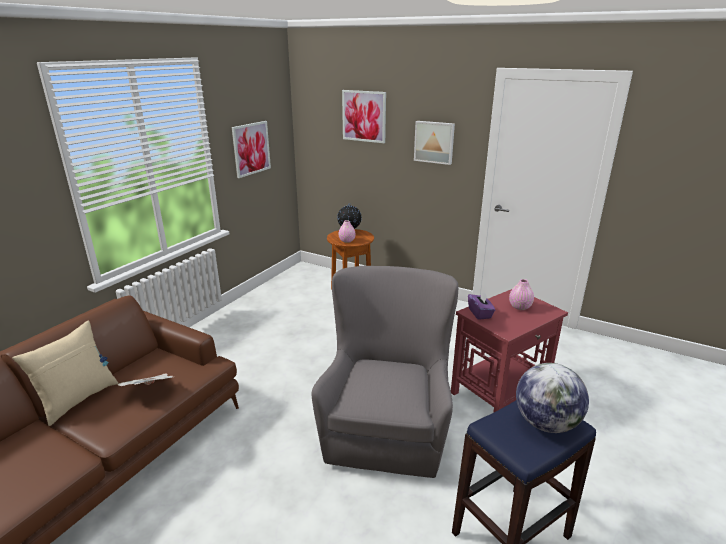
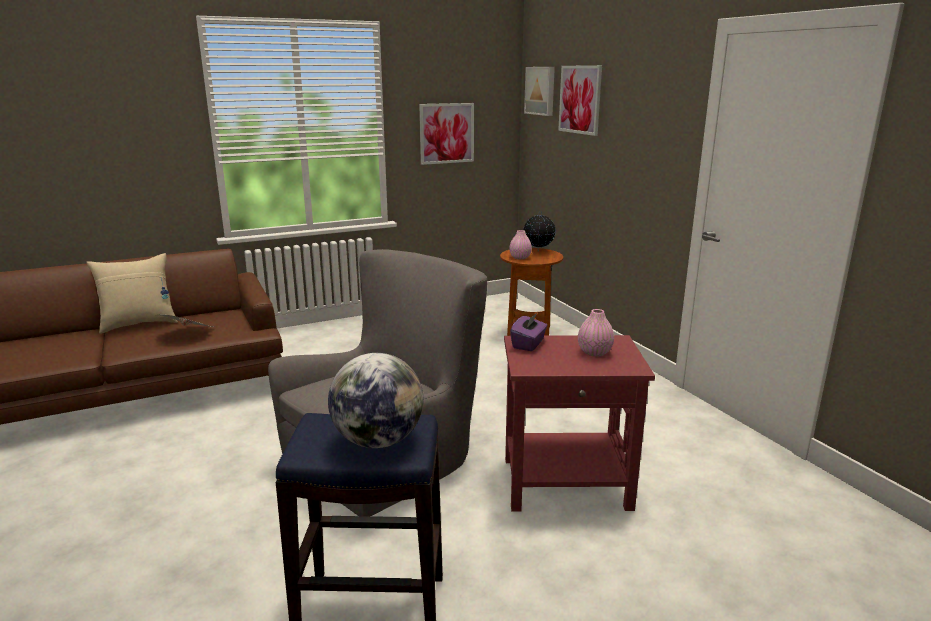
camera: 35 degrees right, 5 degrees down
picture [414,121,455,165] -> picture moved to [524,67,555,116]

